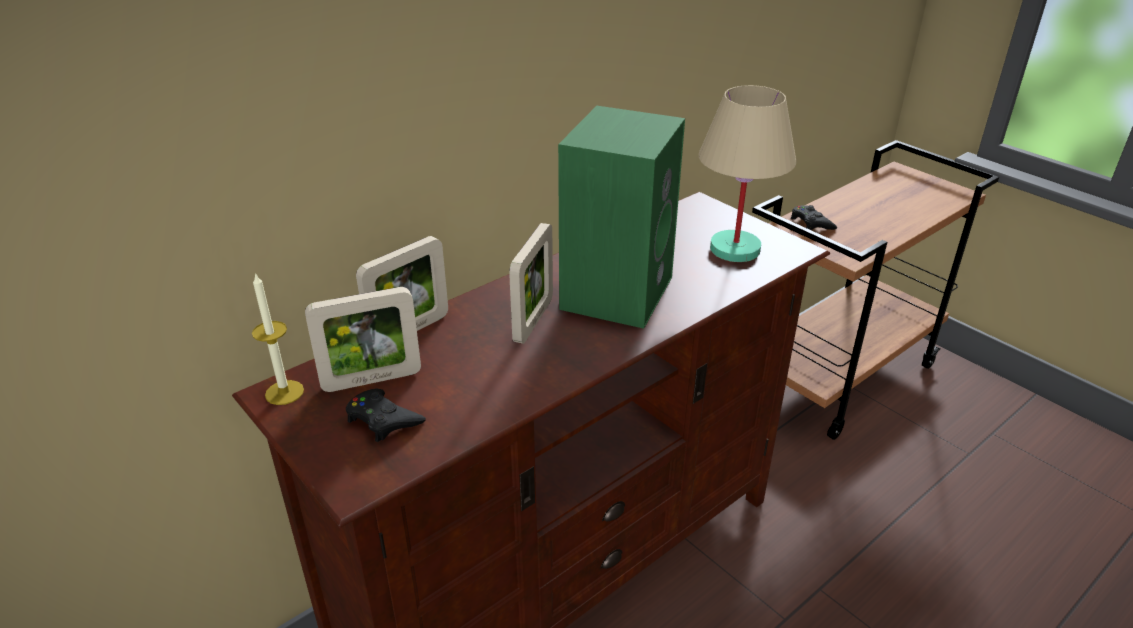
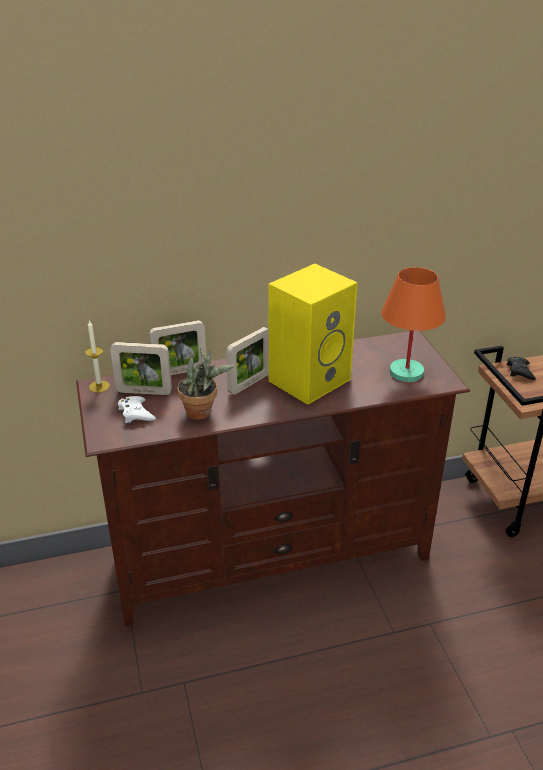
camera: 25 degrees right, 0 degrees up
black game controller [346,389,426,442] -> white game controller [118,396,156,423]
green speaker [558,106,685,329] -> yellow speaker [269,264,357,405]
beige table lamp [699,85,796,262] -> orange table lamp [381,267,446,382]
none -> potted plant [177,347,234,420]

